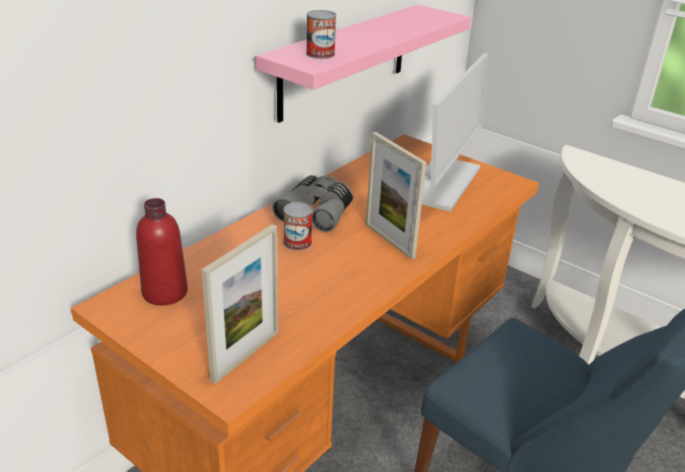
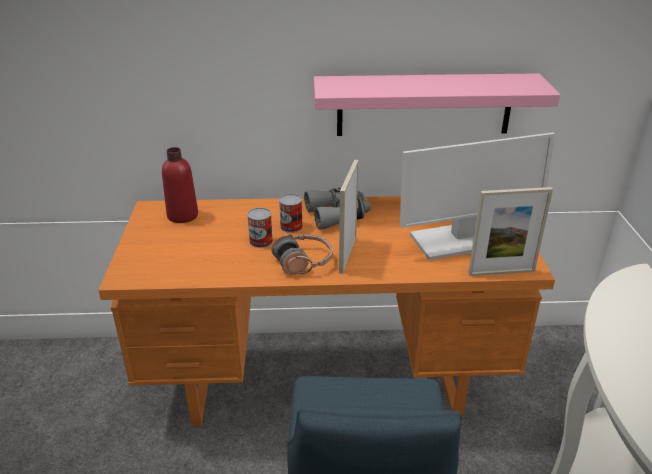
camera: 50 degrees right, 0 degrees up
picture frame [201,224,278,384] -> picture frame moved to [468,187,553,276]
can [306,10,336,59] -> can moved to [247,208,273,248]
none -> headphones [271,234,333,274]

